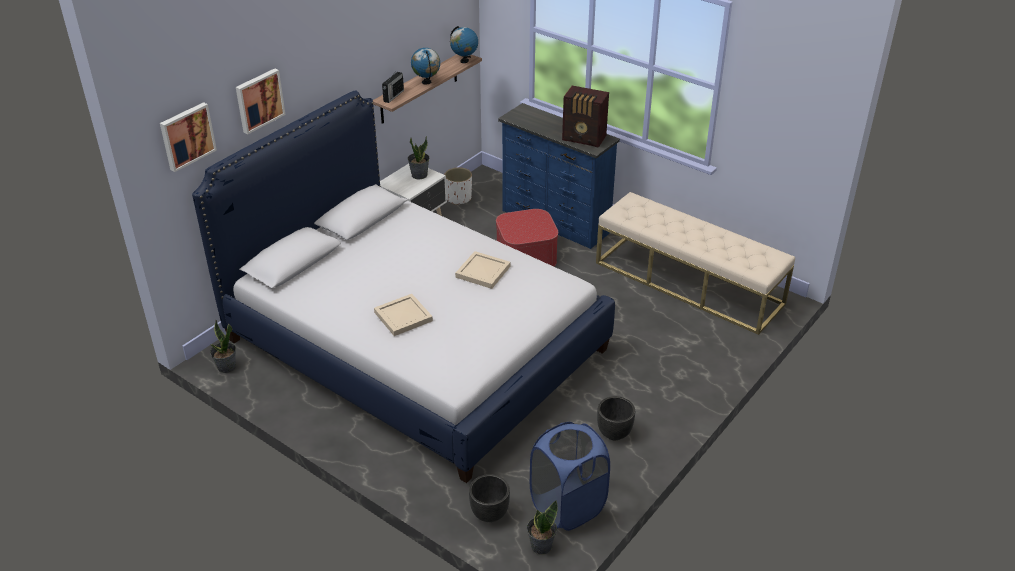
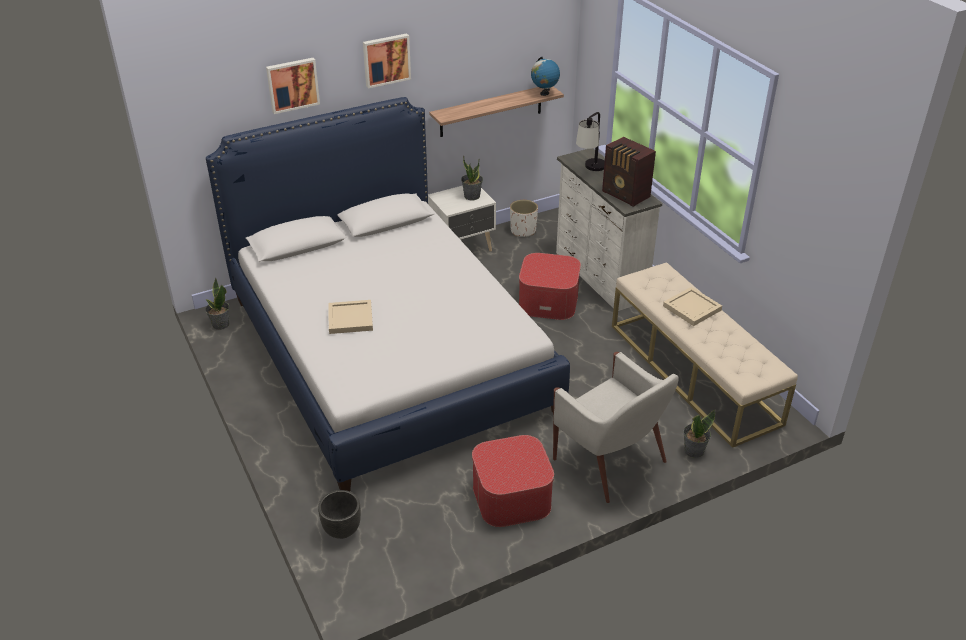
camera: 25 degrees right, 0 degrees up
picture [160,102,217,172] -> picture moved to [363,33,411,89]
radio [382,70,404,103] -> none
globe [411,48,440,85] -> none
beige tray [455,251,511,289] -> beige tray moved to [663,287,722,326]
blue dresser [498,103,620,249] -> white dresser [556,149,662,311]
potted plant [527,500,558,554] -> potted plant moved to [683,410,715,458]
blue laundry basket [530,422,610,531] -> none
black planter [597,396,635,440] -> ottoman [472,435,554,527]
none -> white armchair [553,352,679,503]
none -> table lamp [576,112,605,171]

